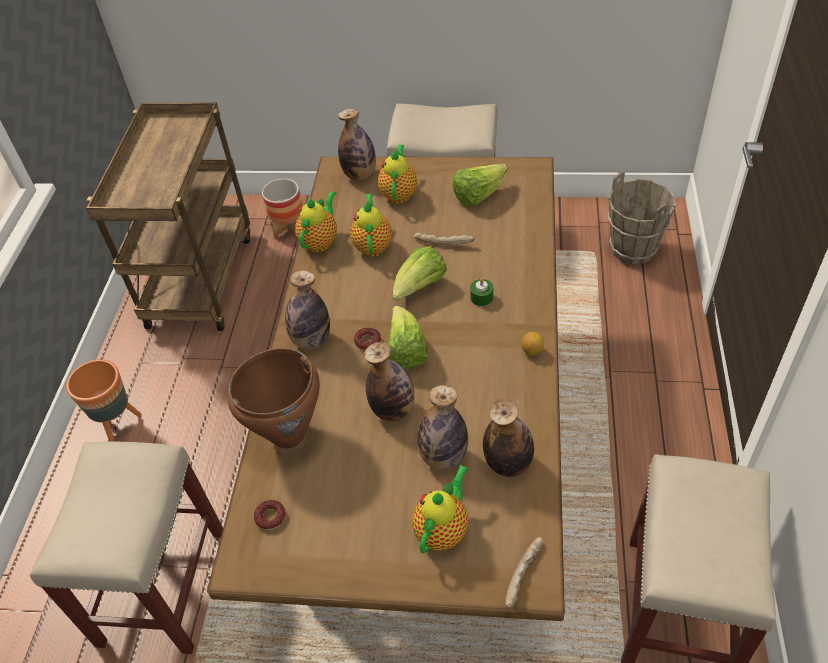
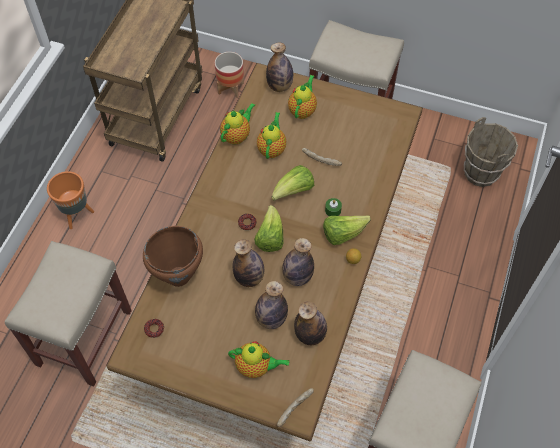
camera: 10 degrees right, 10 degrees up
bottle [285,270,330,349] -> bottle moved to [282,238,314,286]
teapot [412,464,468,553] -> teapot turned 60 degrees clockwise [228,341,289,378]
lettuce [452,164,507,206] -> lettuce moved to [323,215,371,245]

